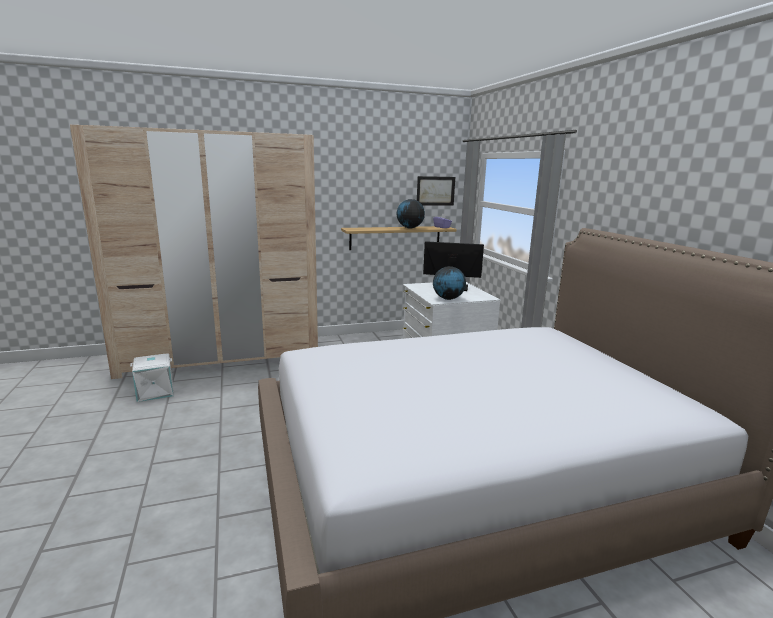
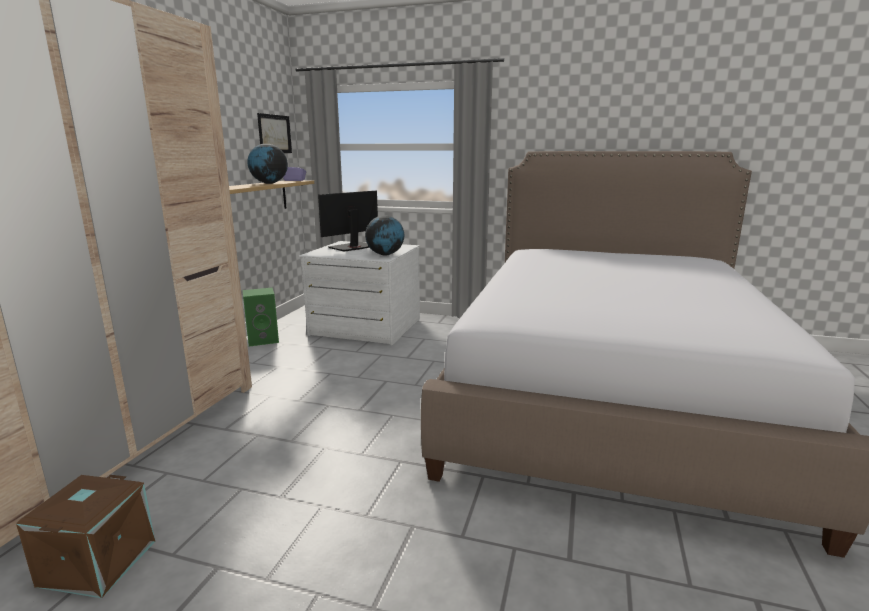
camera: 55 degrees left, 0 degrees up
white storage box [130,353,173,402] -> brown storage box [16,475,156,598]
none -> green speaker [242,288,279,346]

